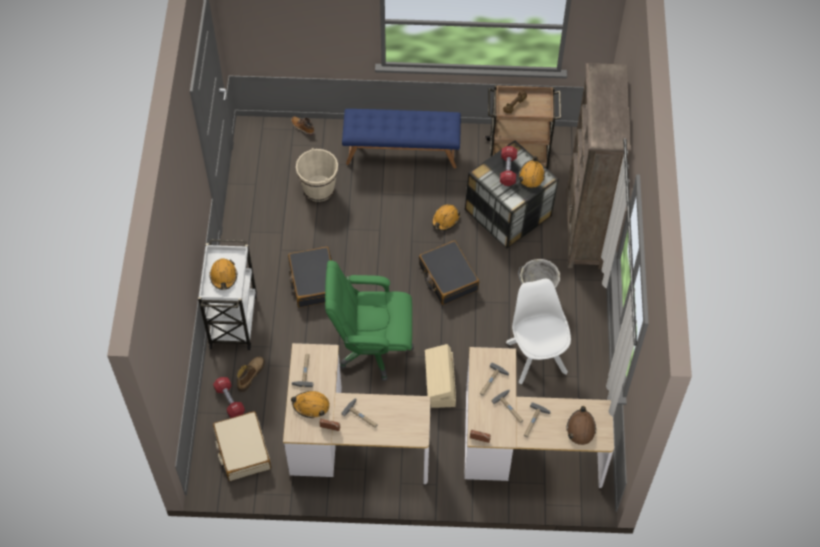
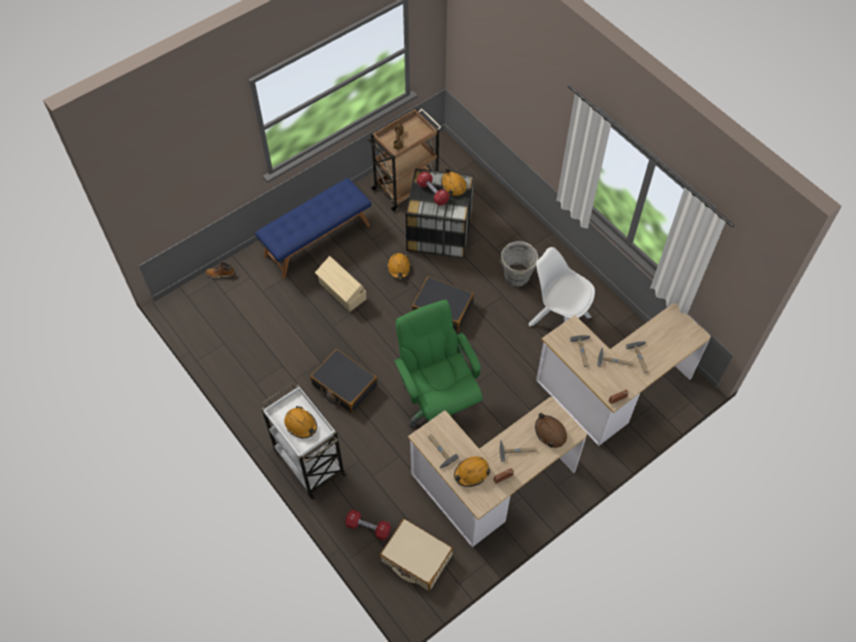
camera: 40 degrees left, 0 degrees up
boot [236,356,265,392] -> none
beige bucket [296,148,338,202] -> none
green office chair [325,260,414,381] -> green office chair turned 105 degrees clockwise [394,300,482,427]
beige storage box [425,344,456,408] -> beige storage box moved to [315,256,367,312]
brown bookcase [566,63,631,269] -> none
brown hard hat [566,406,596,445] -> brown hard hat moved to [535,413,567,448]

